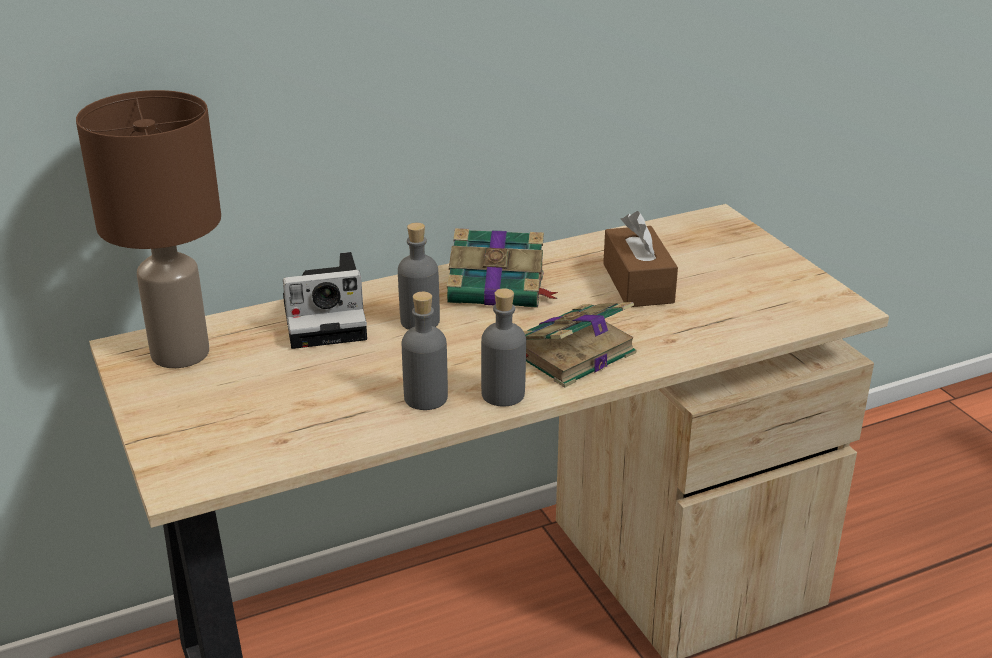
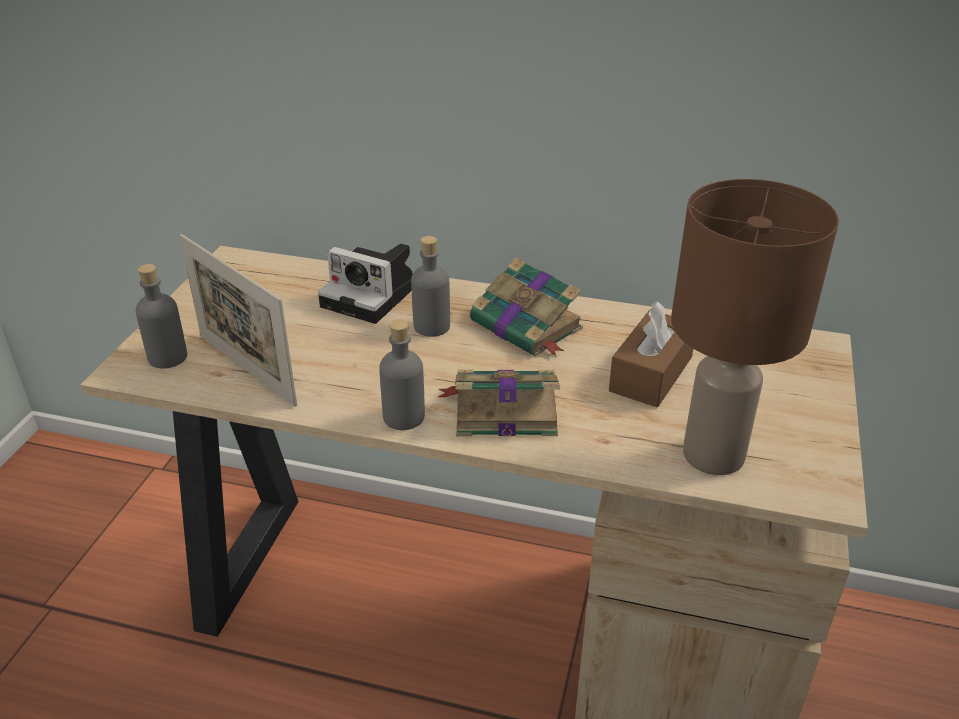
camera: 40 degrees right, 5 degrees up
brown table lamp [76,90,221,368] -> brown table lamp moved to [671,179,839,475]
grey bottle [402,292,448,410] -> grey bottle moved to [136,264,187,368]
none -> picture frame [179,234,297,407]

